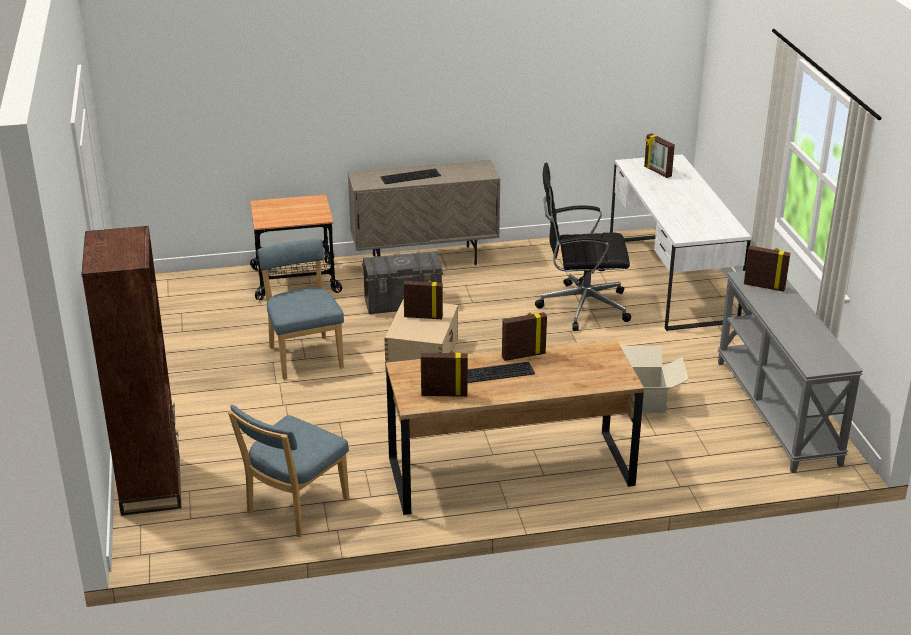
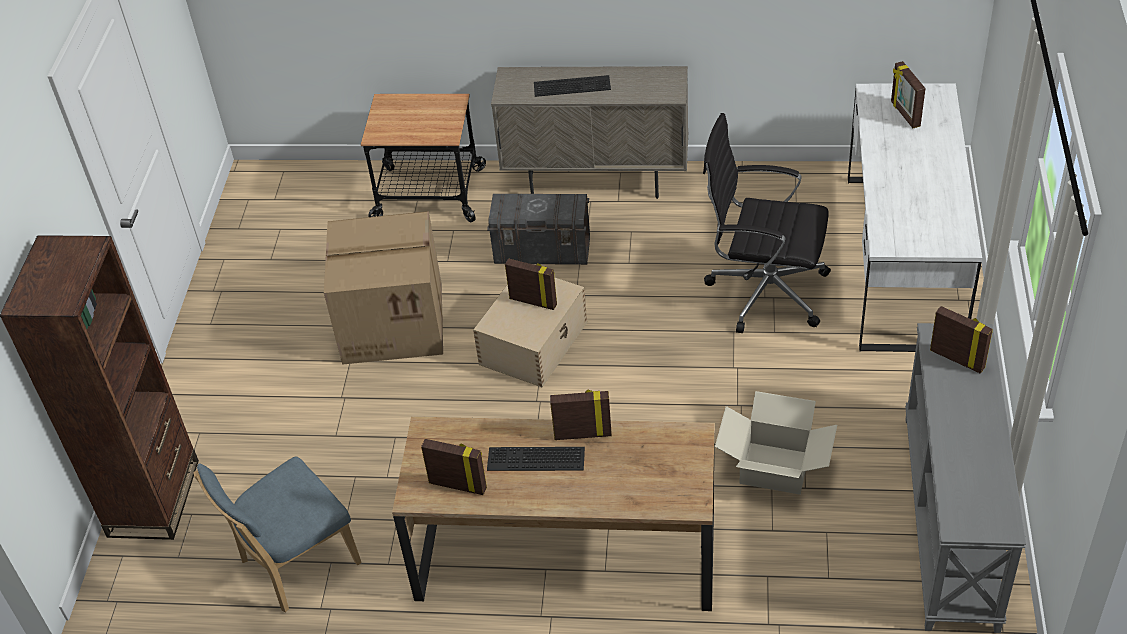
camera: 20 degrees right, 15 degrees up
blue chair [258,239,344,380] -> cardboard box [324,211,443,365]

